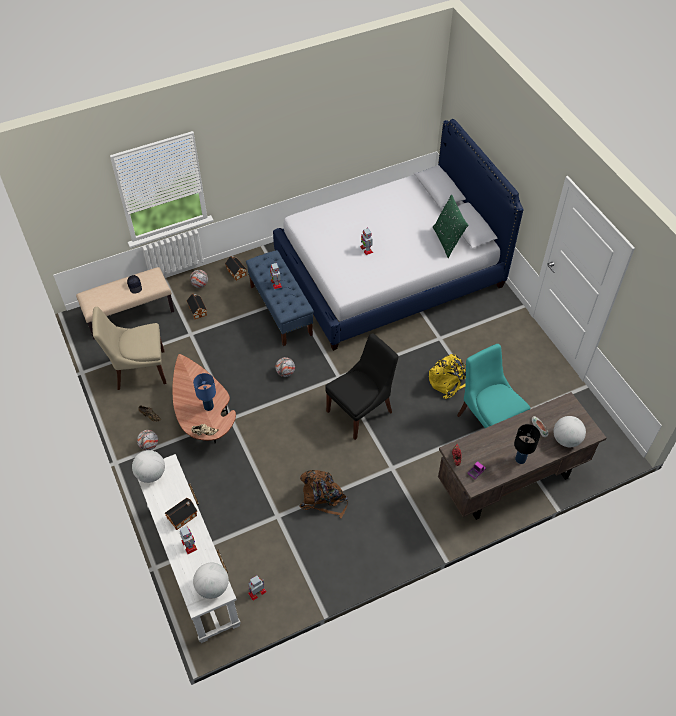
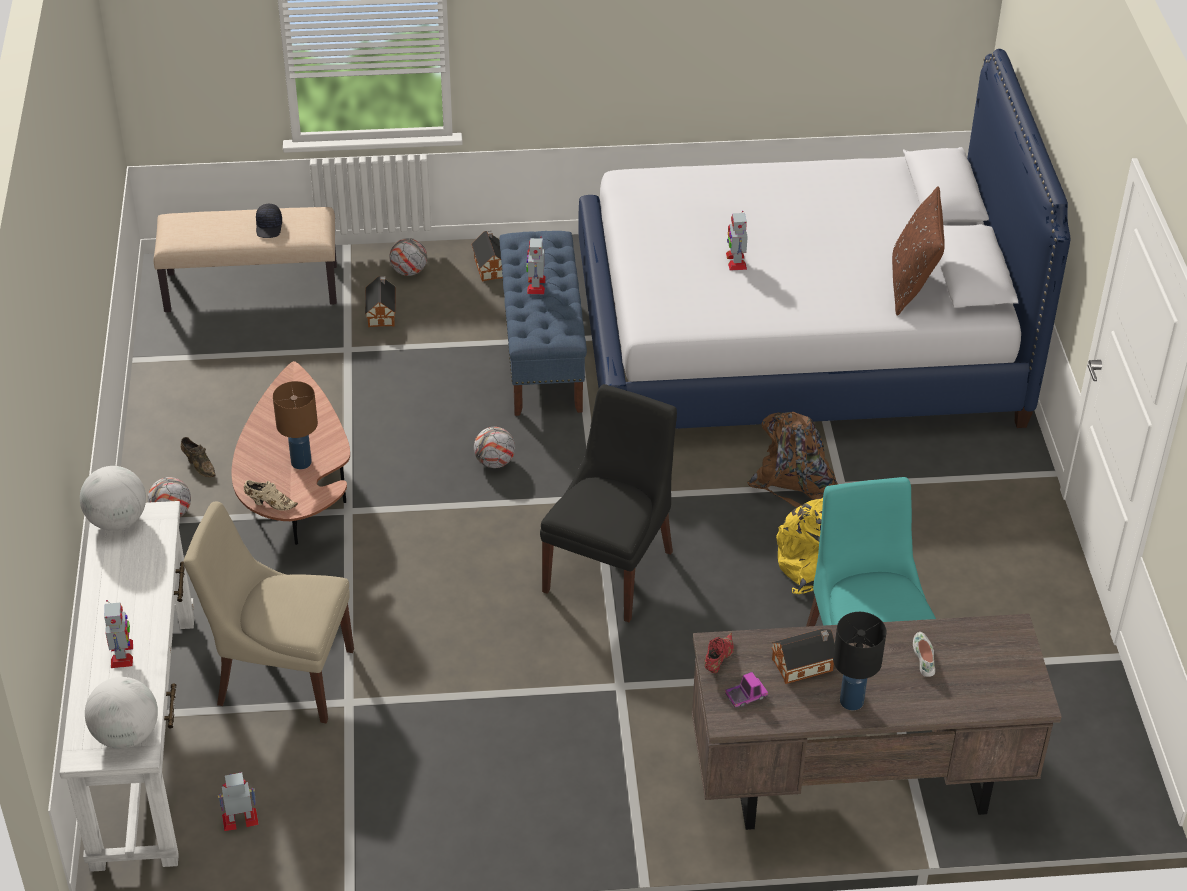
camera: 20 degrees right, 10 degrees down
beige chair [92,307,166,390] -> beige chair moved to [184,501,354,723]
toy house [165,498,197,530] -> toy house moved to [771,629,835,684]
blue table lamp [193,373,216,411] -> brown table lamp [273,381,318,469]
brown backpack [299,470,348,519] -> brown backpack moved to [747,412,838,507]
black chair [325,333,398,440] -> black chair turned 45 degrees counterclockwise [540,384,677,622]
green pillow [433,195,468,258] -> brown pillow [892,186,945,316]
globe [553,416,586,447] -> none

